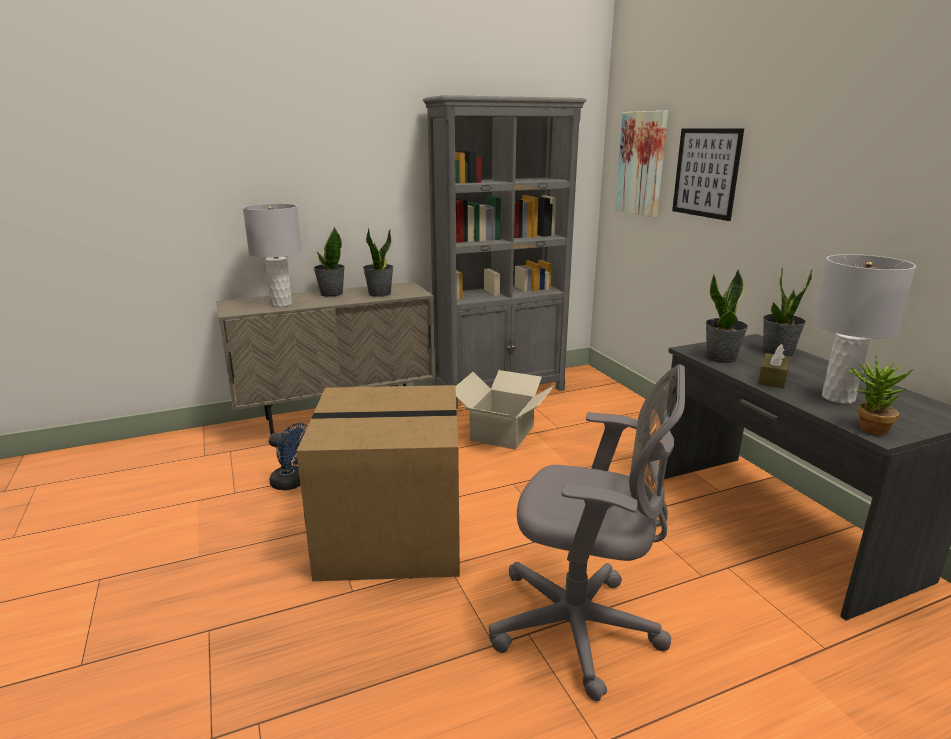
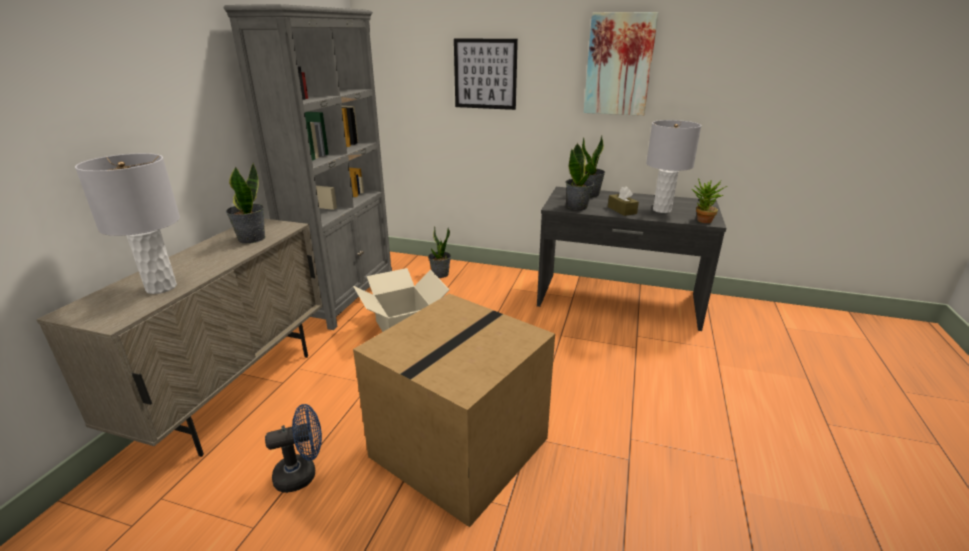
camera: 50 degrees left, 5 degrees up
potted plant [313,227,345,297] -> potted plant moved to [428,226,451,278]
grey office chair [489,364,685,701] -> none
picture [615,111,668,218] -> picture moved to [584,12,658,116]

